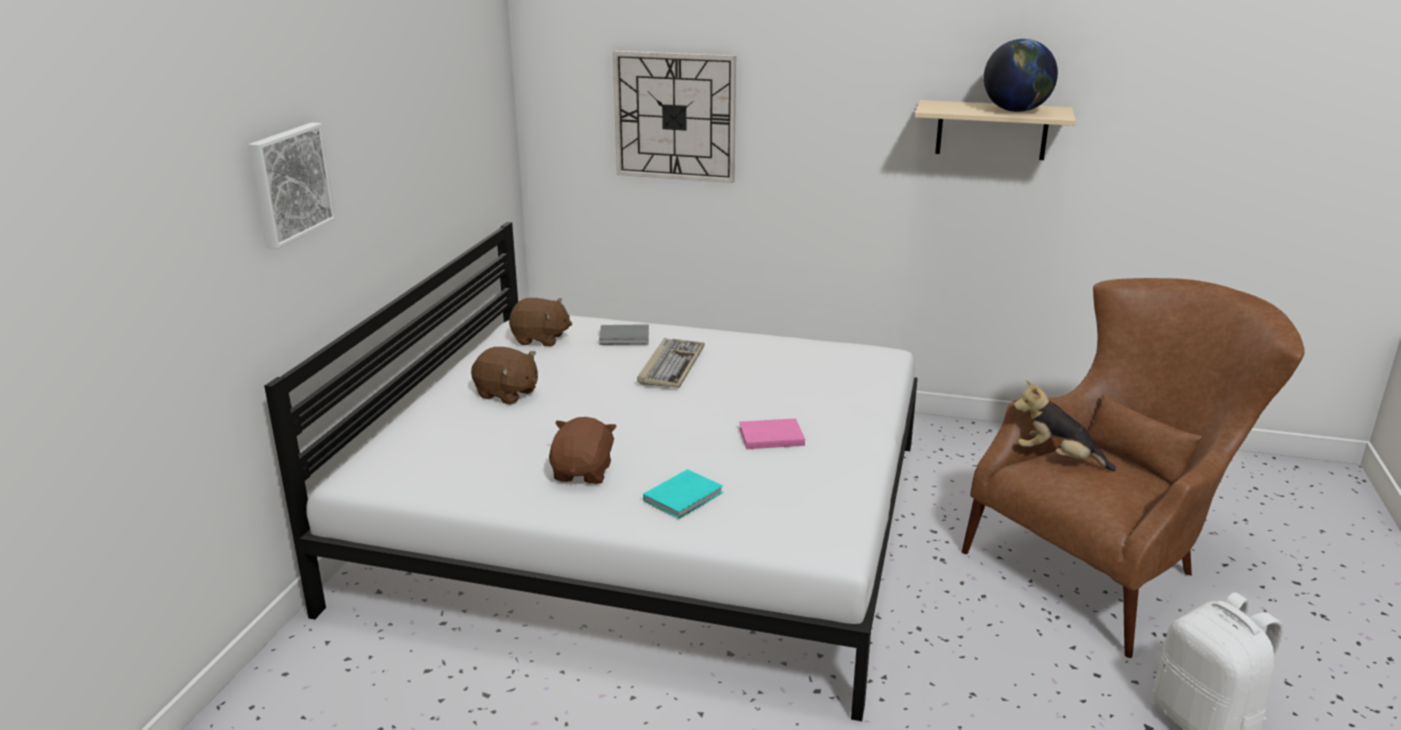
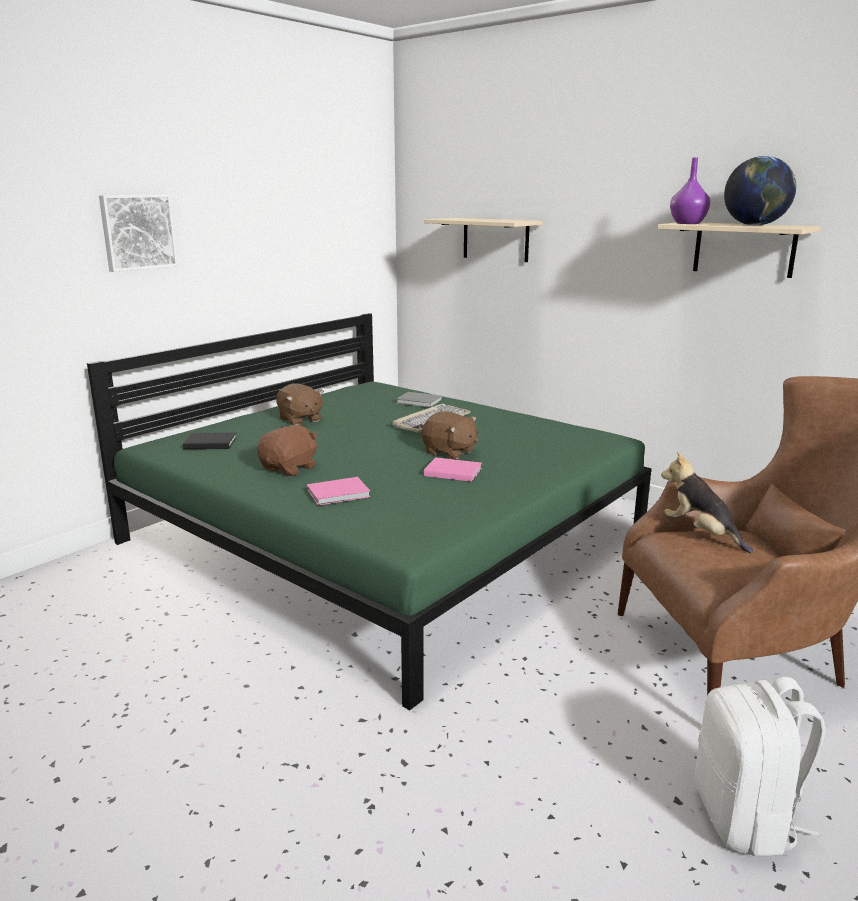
camera: 25 degrees right, 5 degrees down
white bed [264,222,918,721] -> green bed [87,313,652,710]
brown plush toy [509,298,572,346] -> brown plush toy moved to [422,411,478,460]
wall clock [613,51,736,183] -> beige shelf [424,218,543,262]
turquoise book [643,469,723,519] -> pink book [307,477,370,506]
none -> black book [183,432,237,449]
none -> purple vase [670,158,710,224]

